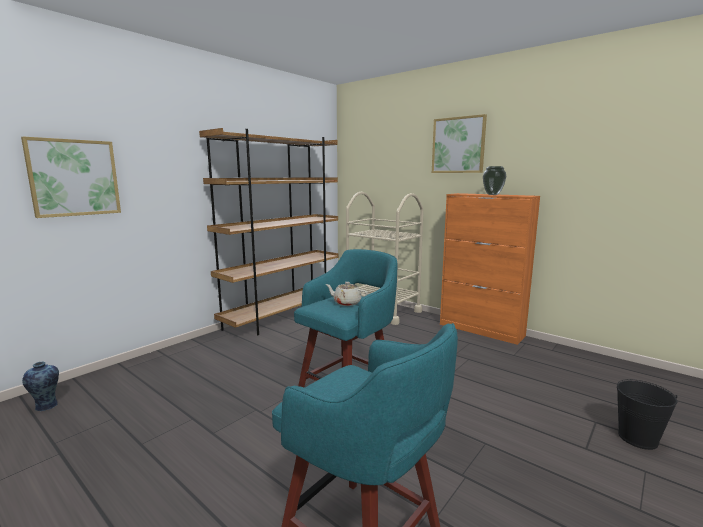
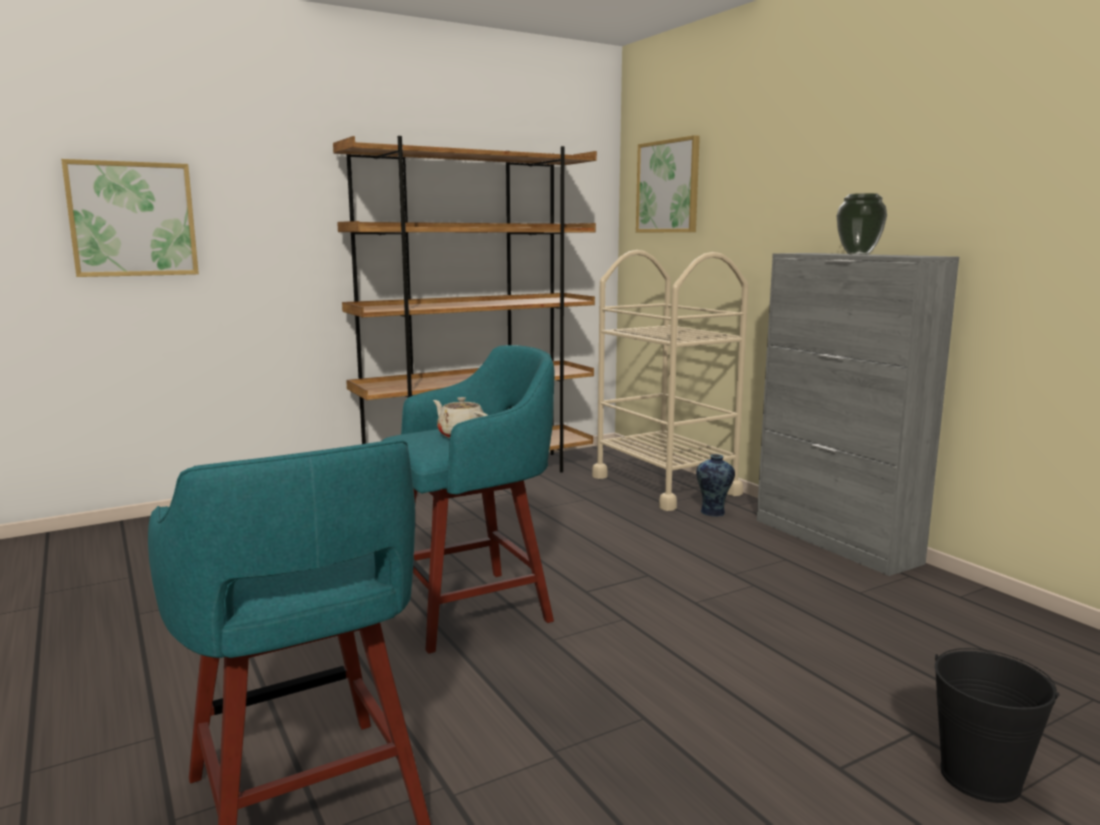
camera: 20 degrees right, 0 degrees up
vase [22,362,59,411] -> vase moved to [696,454,735,517]
picture [432,114,487,173] -> picture moved to [636,135,700,232]
orange cabinet [440,193,540,345] -> grey cabinet [757,253,959,576]

